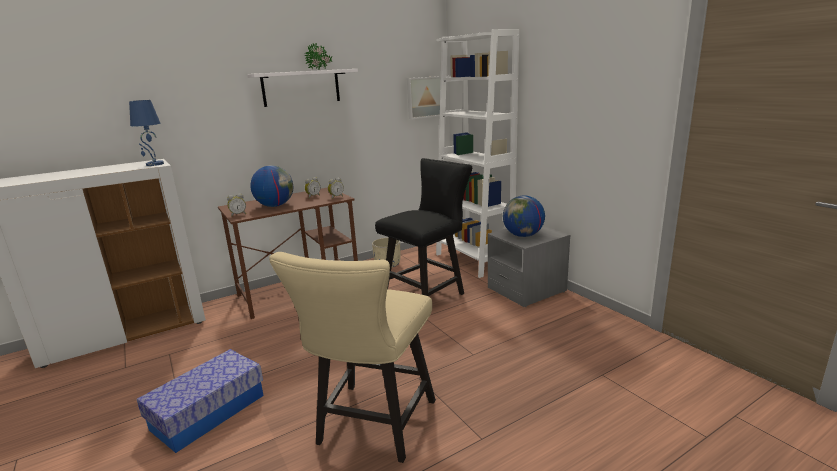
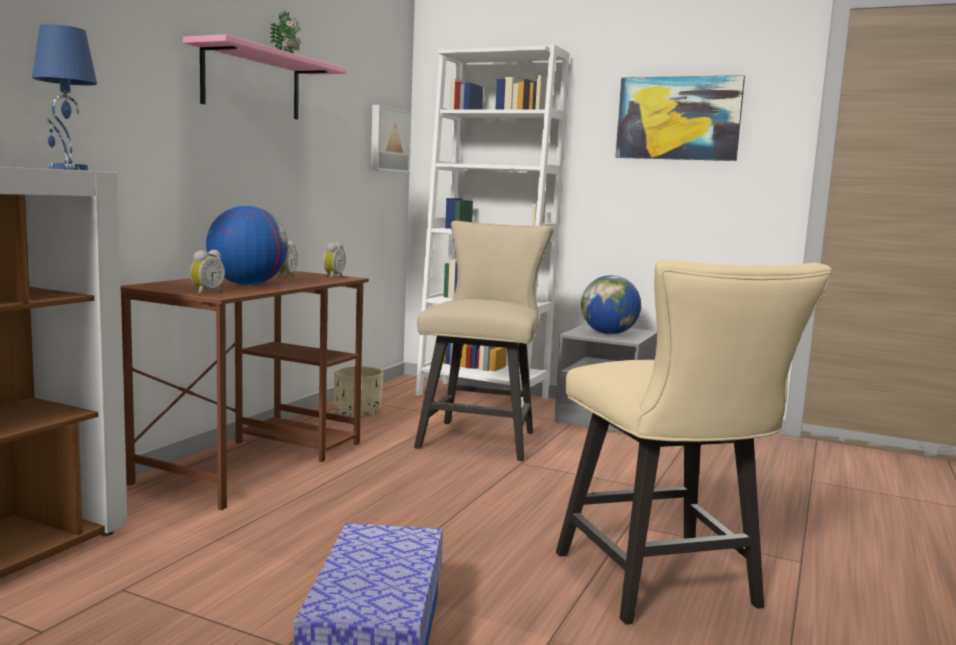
camera: 35 degrees left, 10 degrees down
white shelf [247,69,358,107] -> pink shelf [183,34,347,119]
black chair [375,158,472,296] -> beige chair [414,221,554,461]
none -> picture [616,75,745,161]

